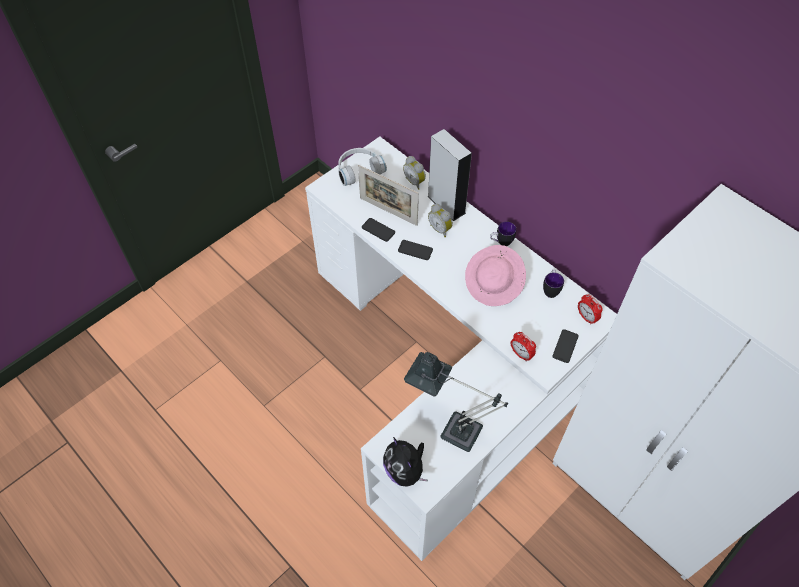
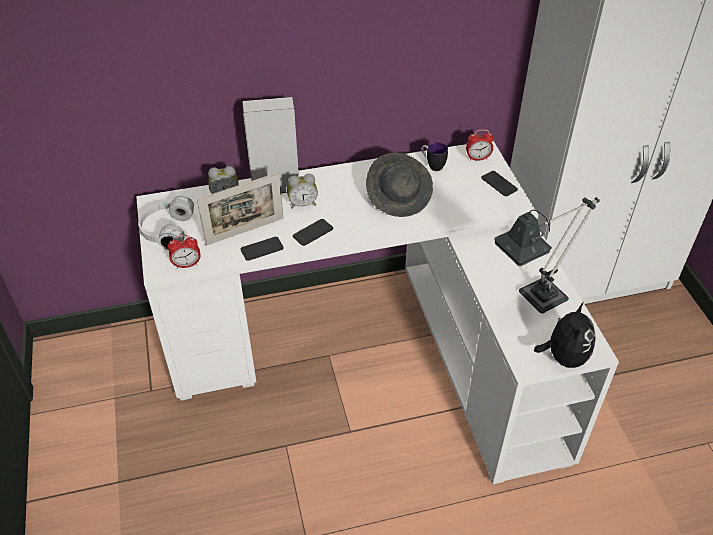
camera: 60 degrees left, 10 degrees down
plush toy [383,437,428,487] -> plush toy turned 75 degrees counterclockwise [534,302,596,368]
pink hat [465,245,526,306] -> grey hat [366,153,433,217]
mug [490,222,516,246] -> none
alarm clock [511,332,536,361] -> alarm clock moved to [168,235,201,269]

